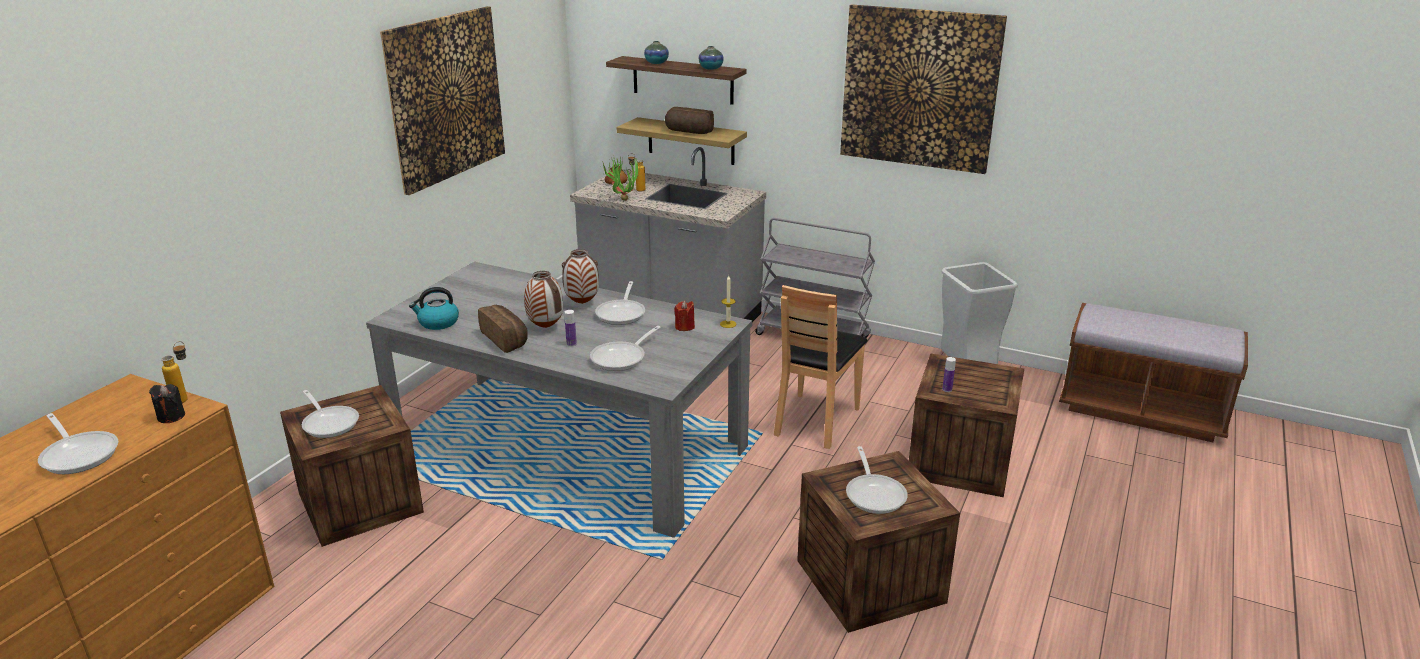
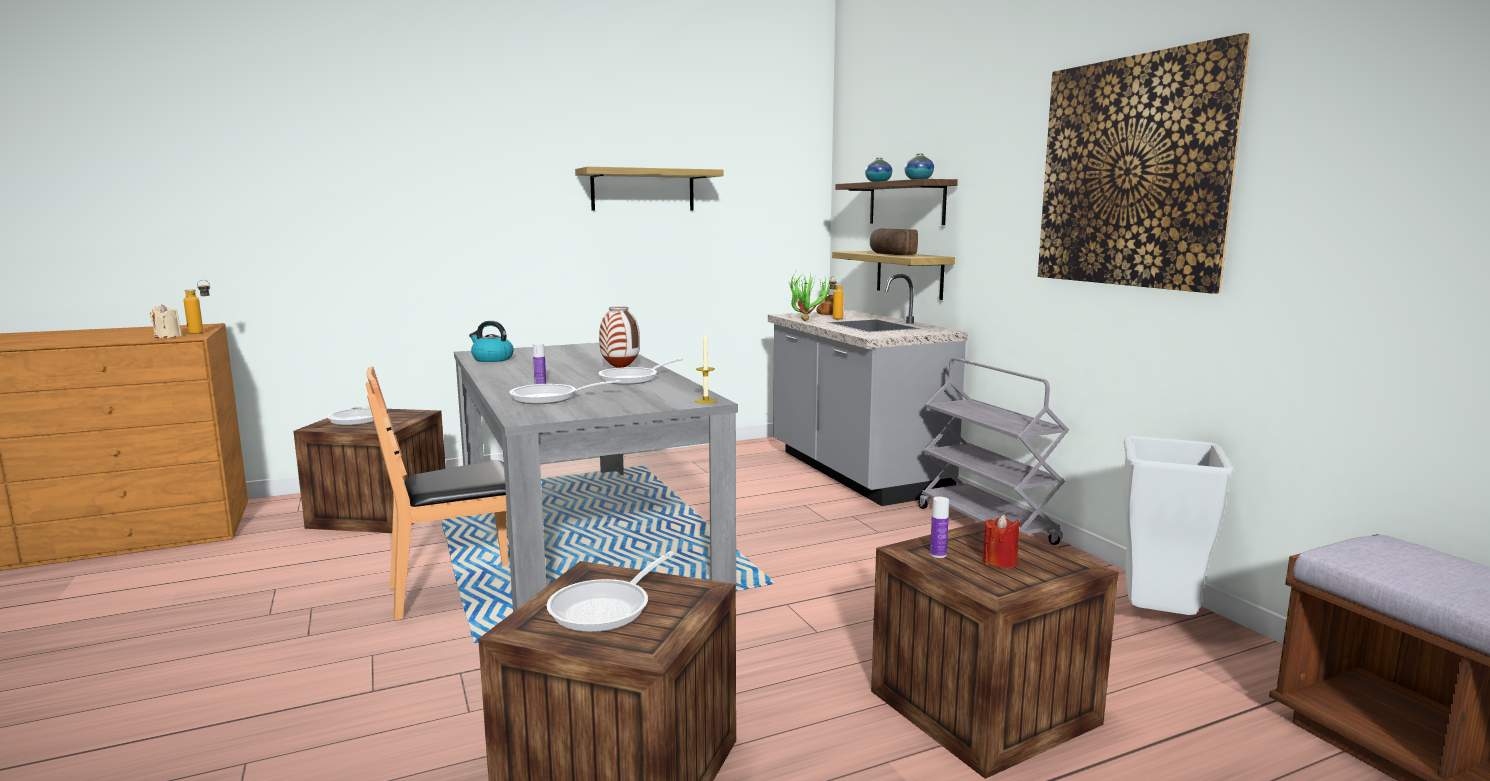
camera: 40 degrees right, 15 degrees down
frying pan [38,413,118,474] -> none
black candle [149,384,185,423] -> beige candle [150,304,182,338]
picture [380,6,505,195] -> shelf [575,167,723,210]
bread [478,305,528,353] -> none
vase [524,271,563,328] -> none
red candle [674,301,695,331] -> red candle moved to [983,515,1020,568]
brown chair [774,285,868,449] -> brown chair moved to [365,367,509,621]

